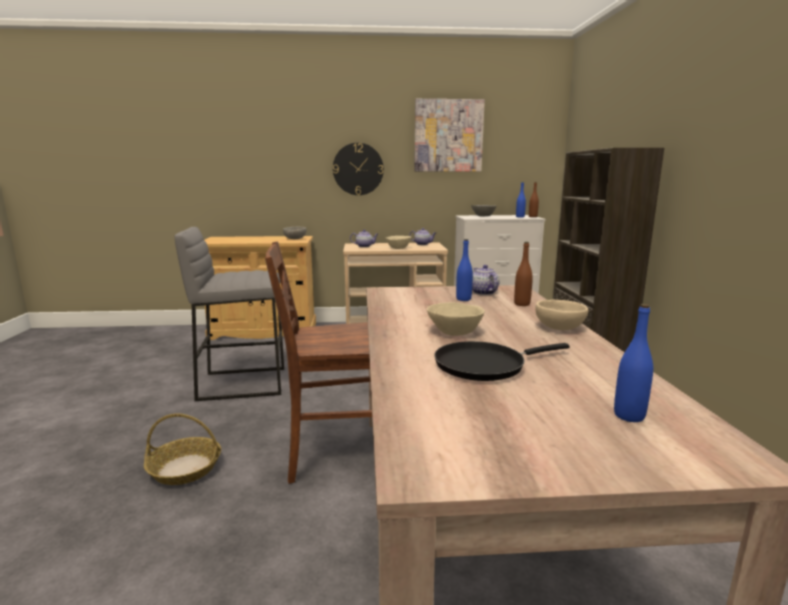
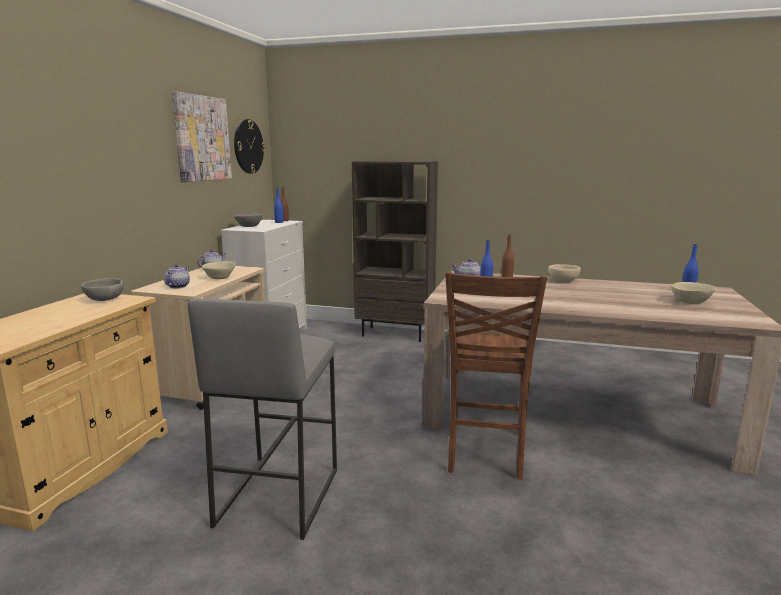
camera: 70 degrees left, 0 degrees up
basket [144,413,221,485] -> none
wall clock [333,143,384,195] -> wall clock moved to [234,119,265,174]
beige bowl [427,302,485,336] -> beige bowl moved to [671,282,716,304]
black frying pan [434,341,570,381] -> none

